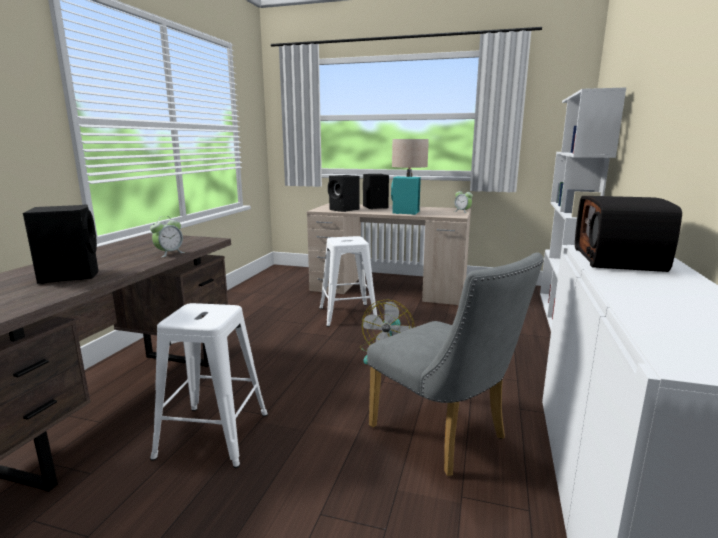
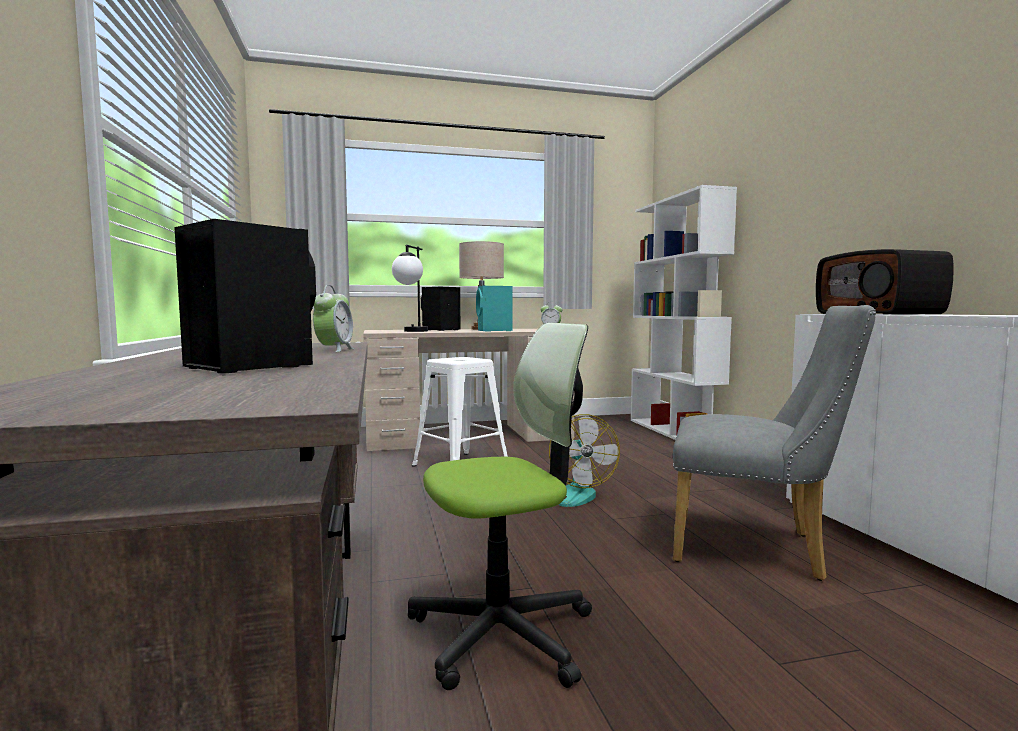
camera: 30 degrees left, 10 degrees down
white stool [150,303,268,468] -> office chair [408,323,592,690]
black speaker [328,175,360,212] -> table lamp [392,245,428,332]

